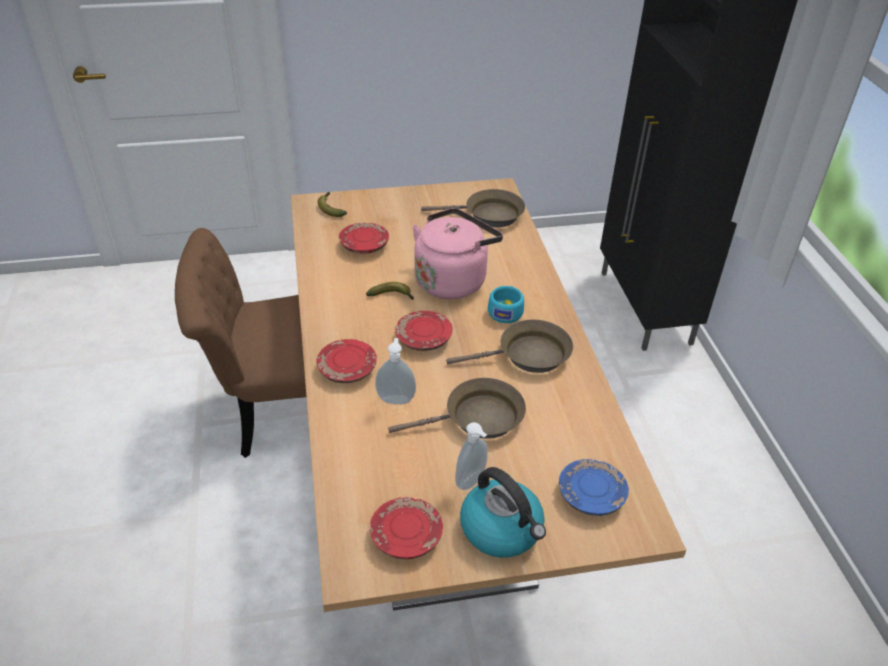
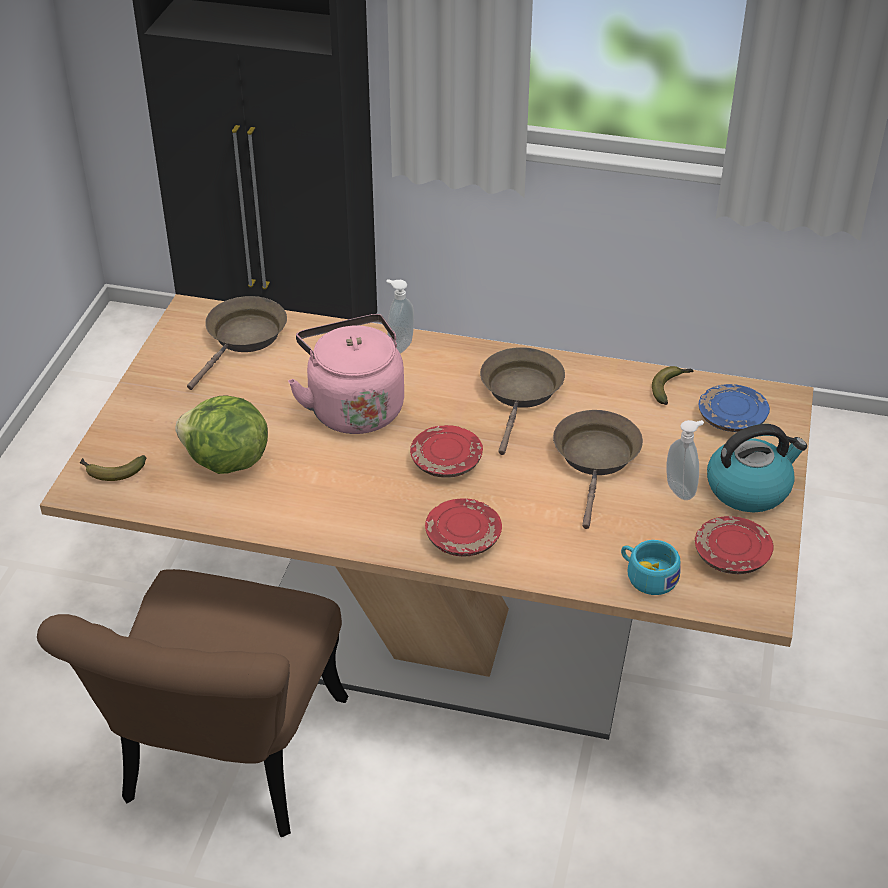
camera: 65 degrees left, 0 degrees up
red plate [339,222,389,254] -> lettuce [175,395,268,474]
banana [366,282,414,300] -> banana moved to [652,366,693,405]
soap dispenser [375,338,416,405] -> soap dispenser moved to [386,279,414,354]
turquoise cup [488,286,524,323] -> turquoise cup moved to [621,540,681,595]

